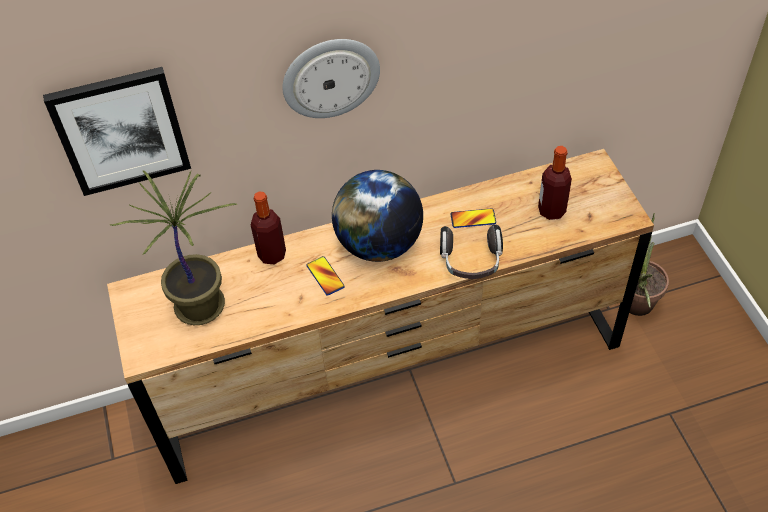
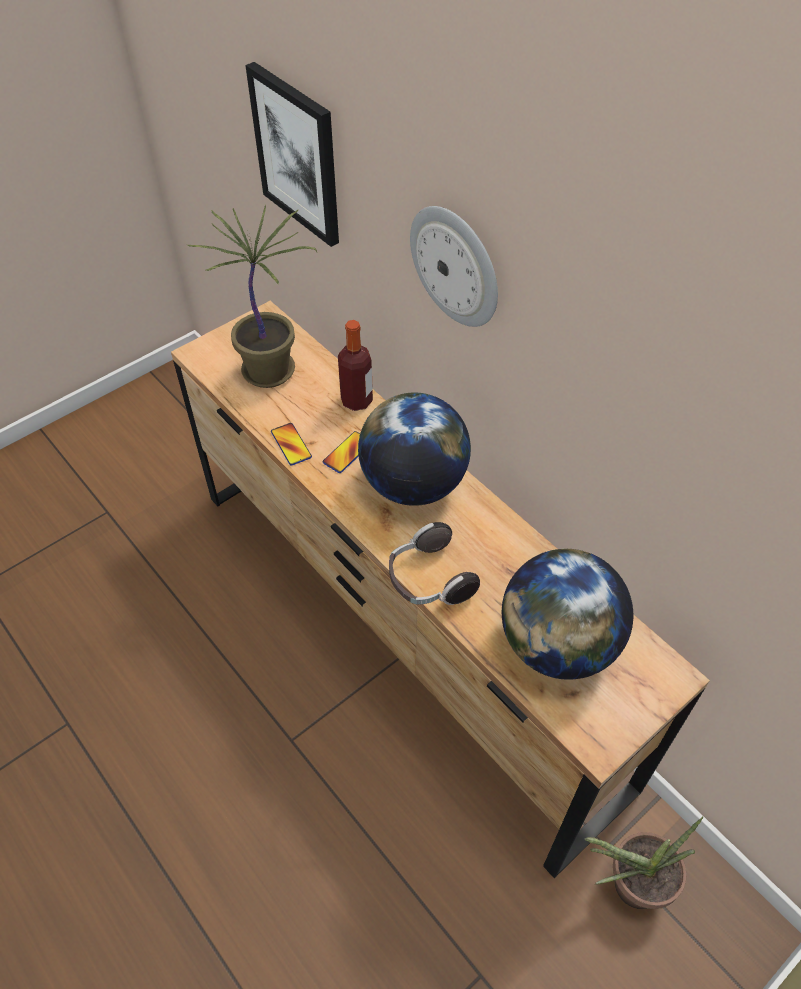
camera: 65 degrees right, 0 degrees up
phone [450,208,496,228] -> phone moved to [271,423,312,466]
bottle [538,146,572,220] -> globe [502,549,633,680]

